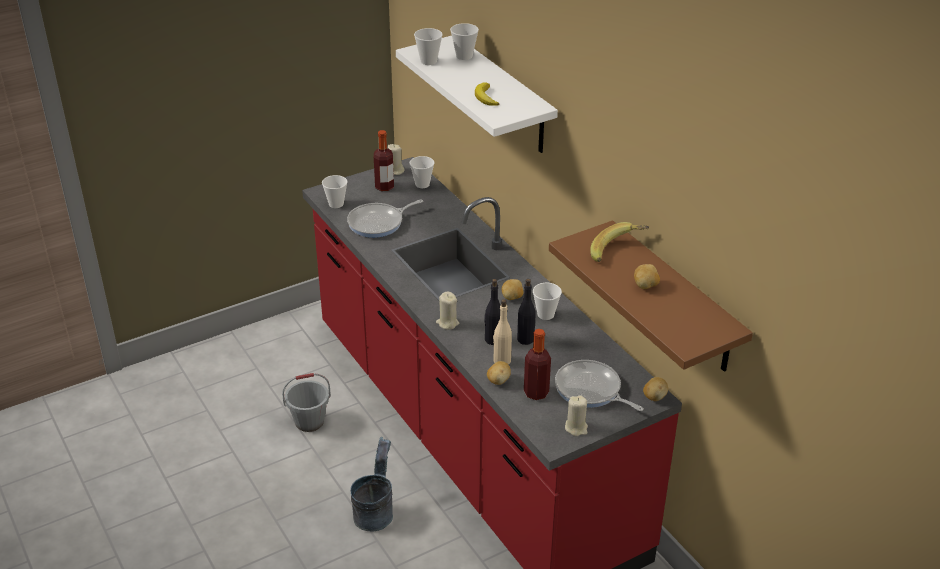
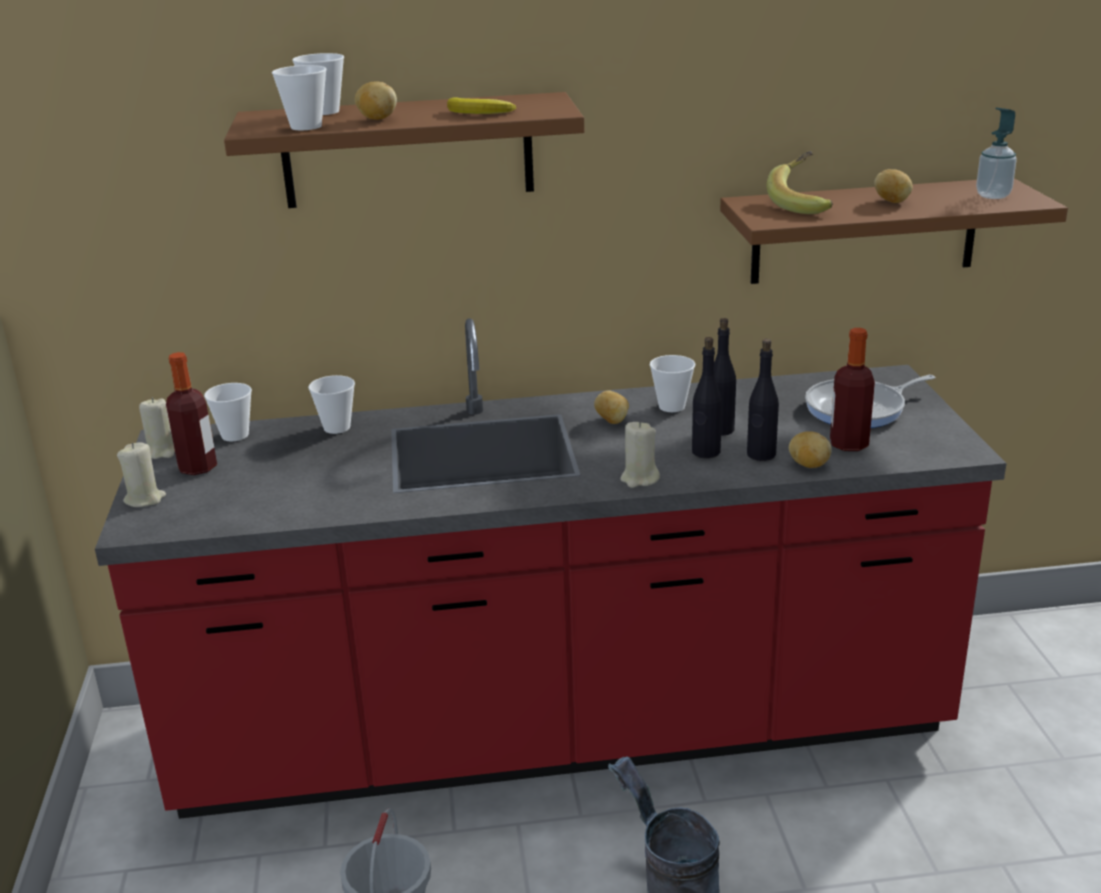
camera: 65 degrees left, 10 degrees down
cup [322,175,347,208] -> cup moved to [308,375,355,434]
frying pan [347,199,423,238] -> none
white shelf [396,36,558,153] -> brown shelf [224,92,584,208]
beige bottle [493,299,512,365] -> black bottle [747,339,779,461]
beige candle [565,395,588,436] -> beige candle moved to [117,442,166,507]
potato [643,377,668,401] -> potato moved to [355,81,397,120]
none -> soap dispenser [976,108,1017,199]

